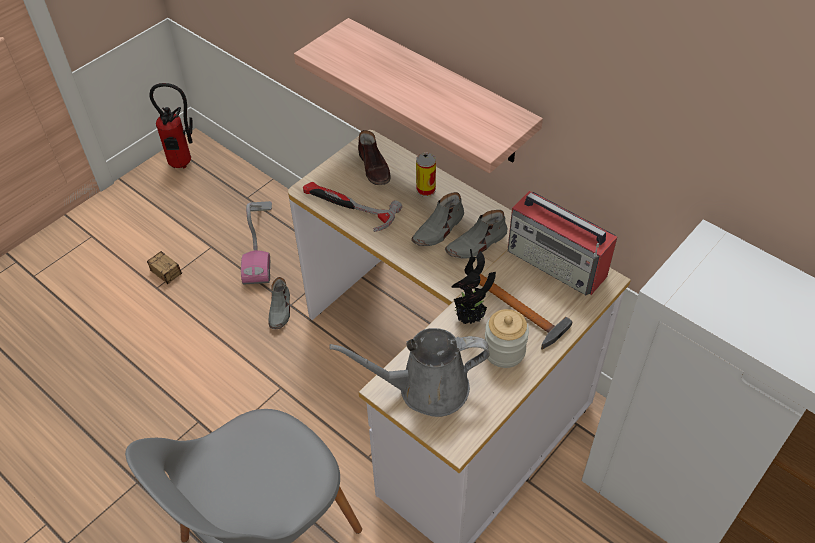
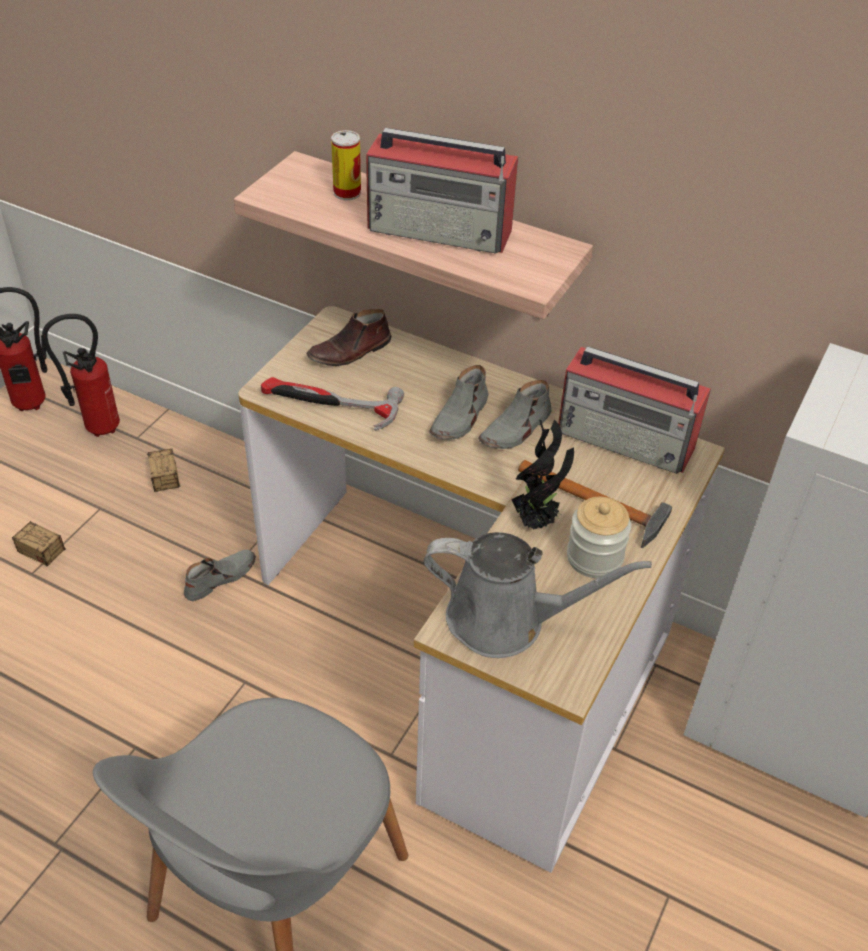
camera: 15 degrees left, 5 degrees down
vacuum cleaner [241,201,272,284] -> storage box [147,449,180,492]
grey shoe [268,277,290,329] -> grey shoe turned 120 degrees counterclockwise [184,550,256,601]
grey watering can [329,328,490,417] -> grey watering can turned 150 degrees counterclockwise [423,532,652,658]
brown shoe [358,130,391,185] -> brown shoe turned 90 degrees clockwise [306,309,391,366]
can [416,153,436,197] -> can moved to [331,130,361,200]
none -> fire extinguisher [42,314,120,437]
none -> radio [366,128,518,253]

